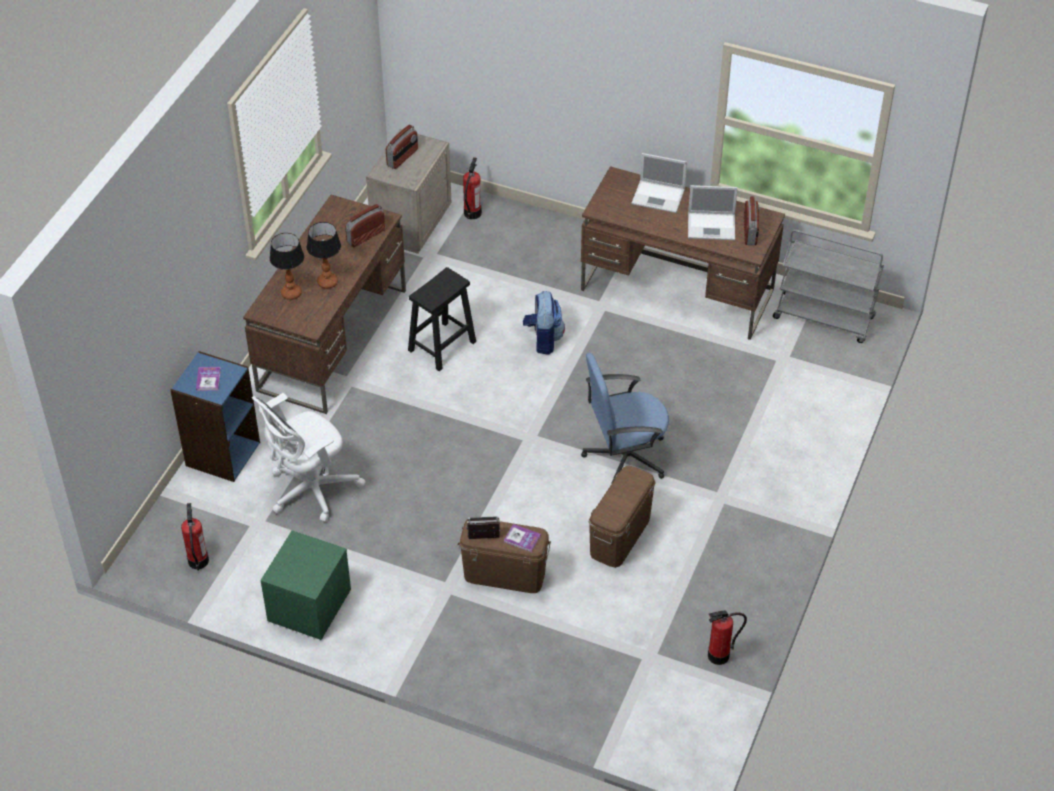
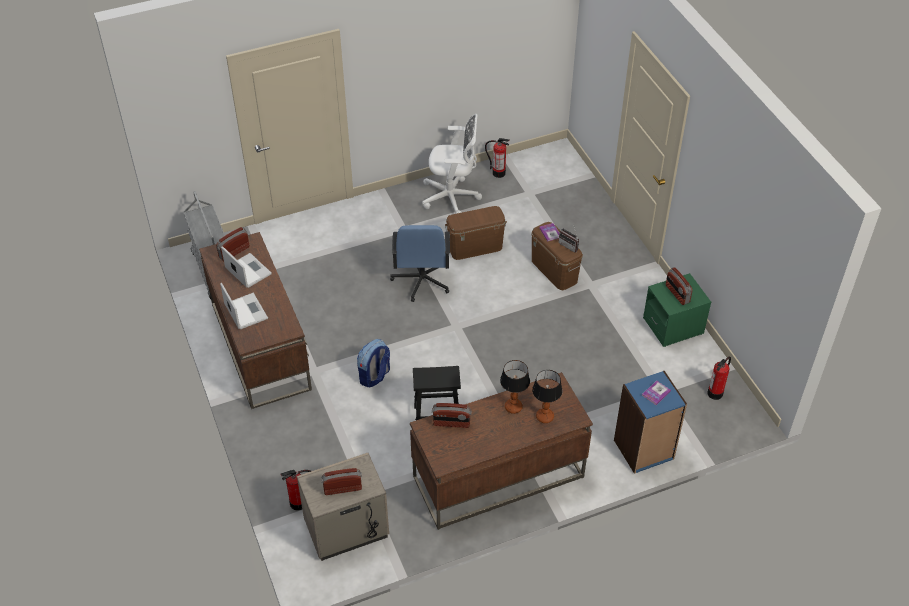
camera: 135 degrees left, 0 degrees up
white office chair [251,393,366,522] -> white office chair moved to [422,114,482,214]
blue office chair [581,353,669,483] -> blue office chair turned 60 degrees clockwise [390,225,450,302]
none -> radio [666,267,693,305]

